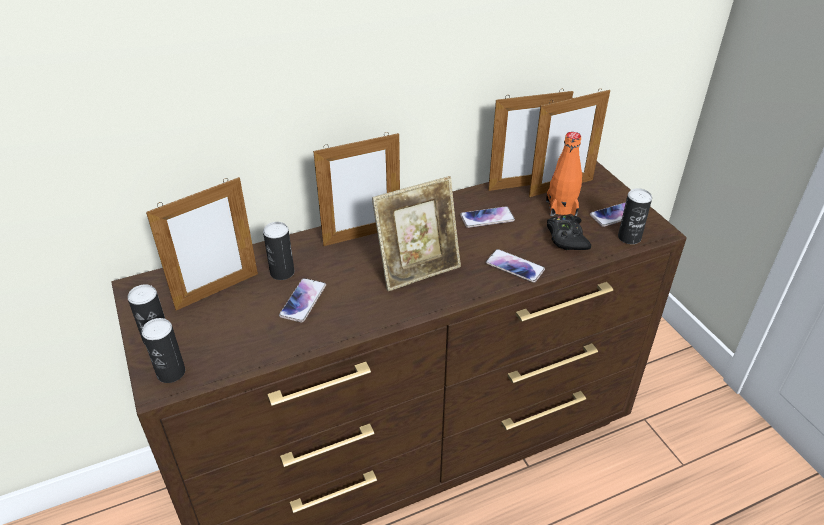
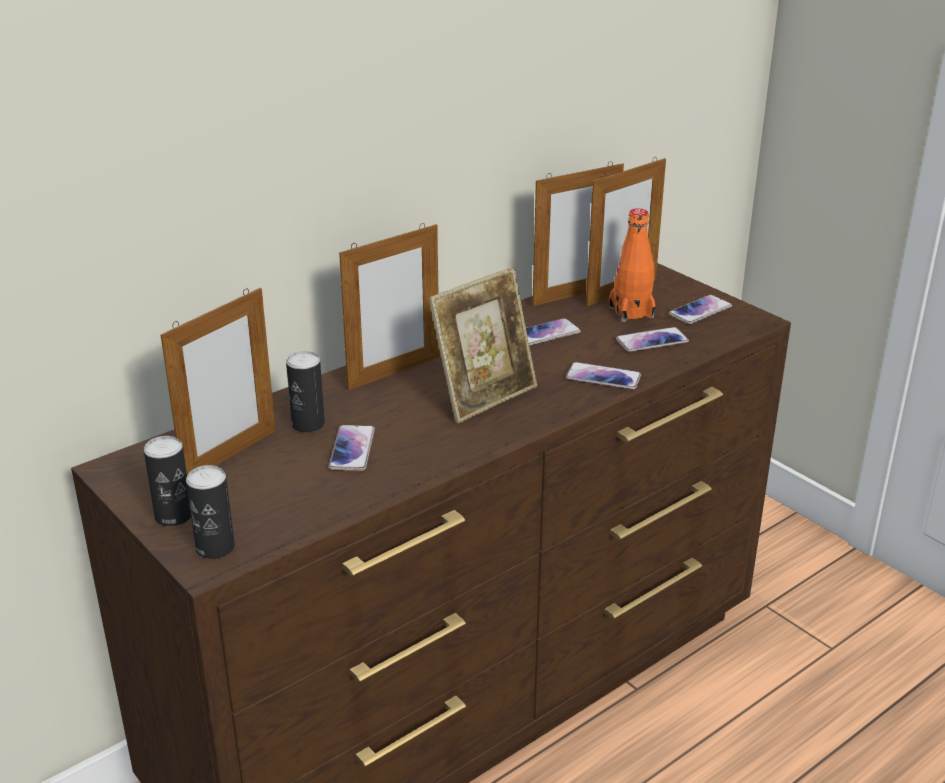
camera: 15 degrees left, 10 degrees down
black game controller [547,215,591,250] -> phone [616,327,689,352]
can [618,188,652,244] -> none

